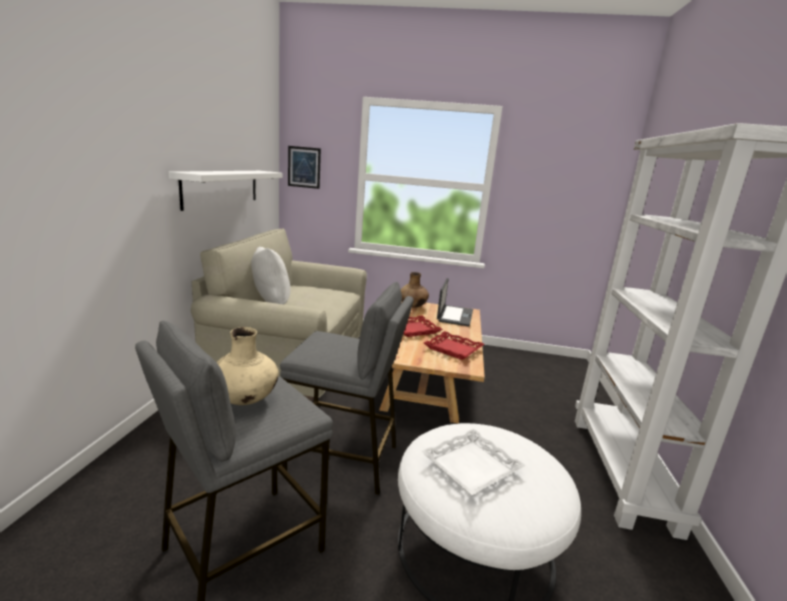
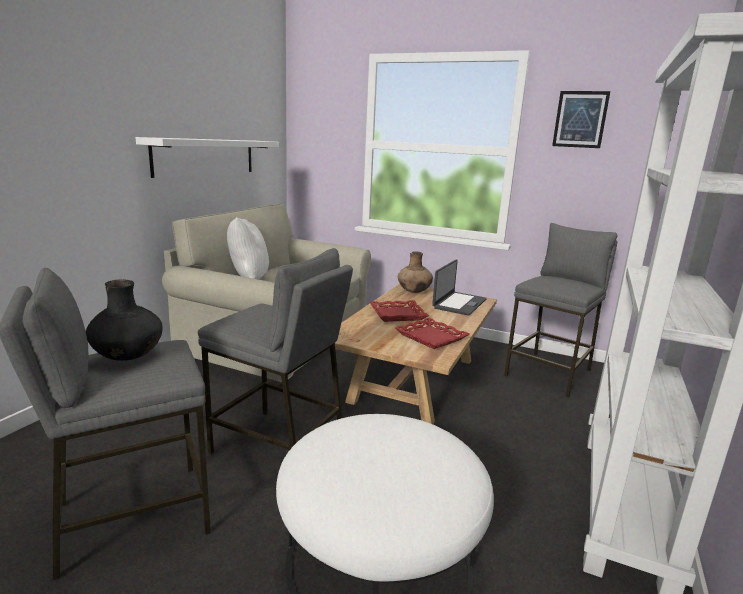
camera: 15 degrees right, 0 degrees up
beige vase [216,327,279,405] -> black vase [86,279,162,361]
picture [288,146,321,189] -> picture moved to [552,91,610,148]
white tray [421,429,526,495] -> none
none -> grey stool [504,223,617,398]

